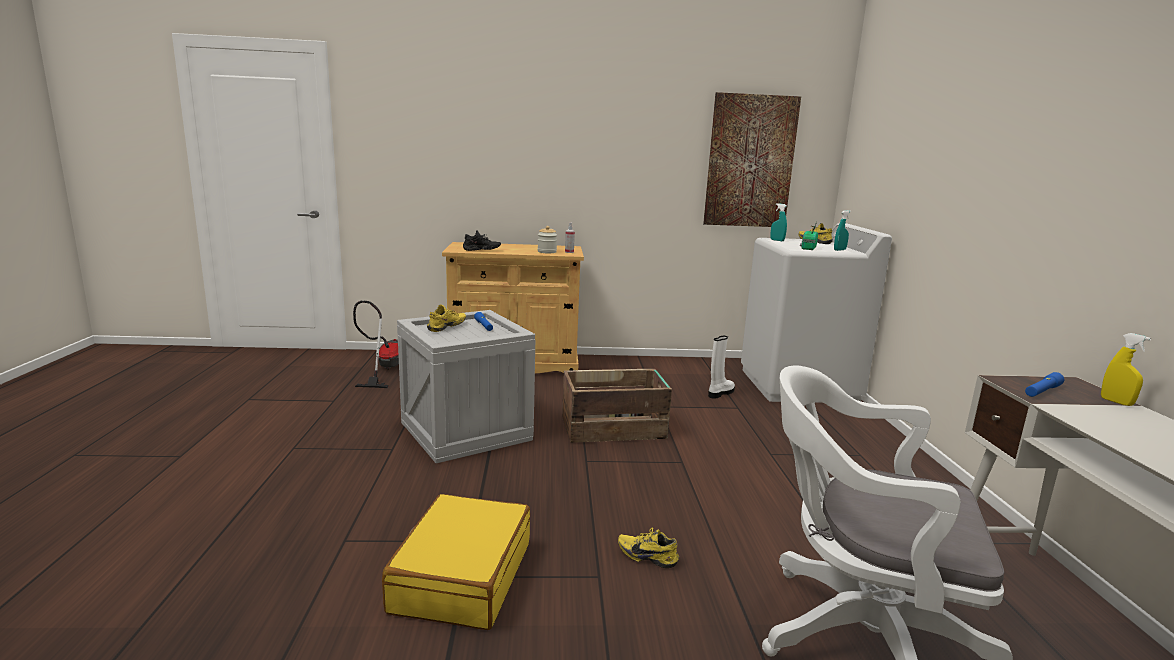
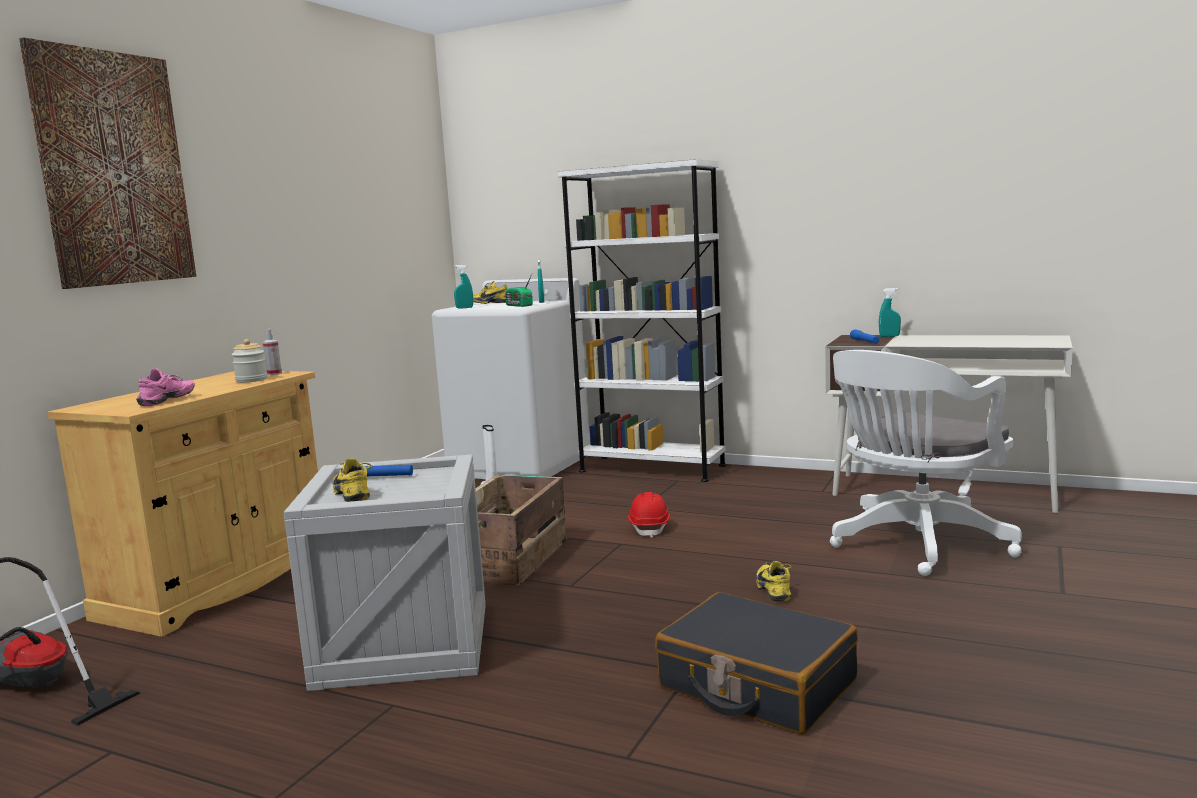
camera: 60 degrees left, 5 degrees down
yellow suitcase [382,494,530,630] -> black suitcase [655,592,858,735]
black shoe [463,230,501,251] -> pink shoe [136,368,195,406]
yellow shoe [618,527,679,568] -> yellow shoe turned 120 degrees clockwise [756,561,791,602]
picture [703,92,801,227] -> picture moved to [19,37,196,289]
yellow spray bottle [1101,333,1151,406] -> turquoise spray bottle [879,288,901,337]
none -> white bookcase [558,159,726,482]
none -> red hard hat [628,492,670,538]

